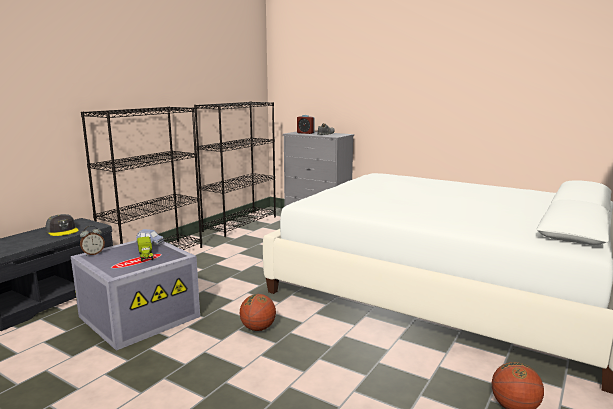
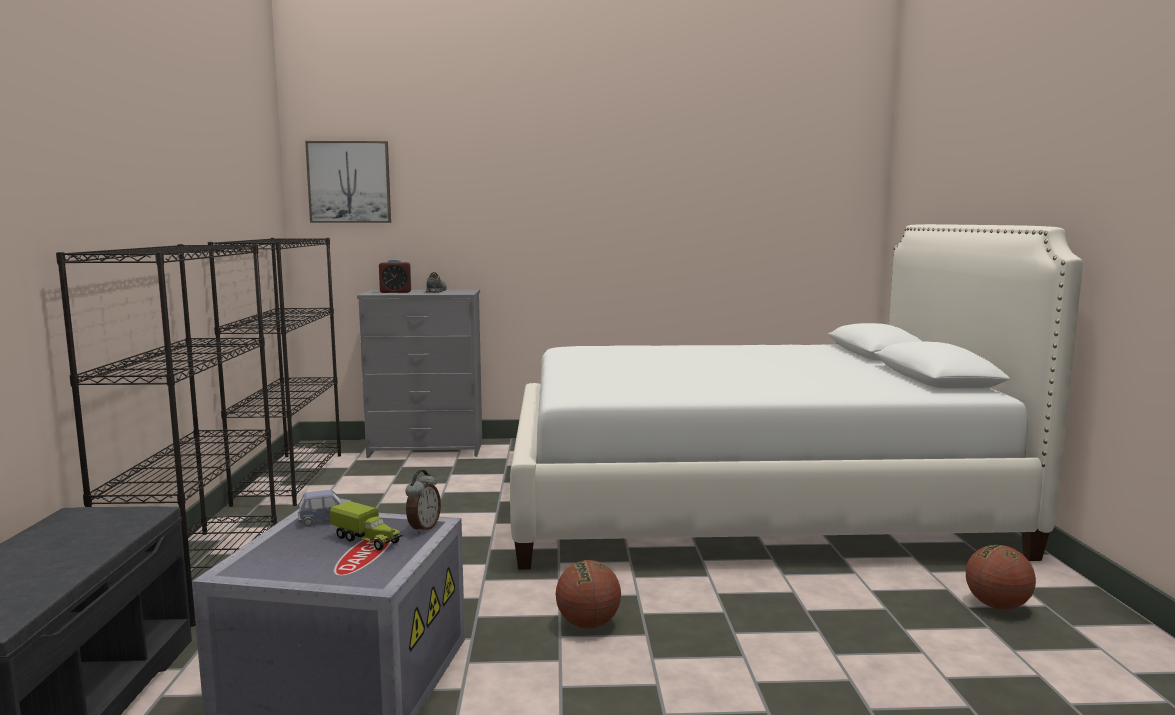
camera: 35 degrees left, 5 degrees down
grey cap [45,214,79,236] -> none
alarm clock [80,226,105,256] -> alarm clock moved to [405,470,441,534]
none -> picture [305,141,391,223]

